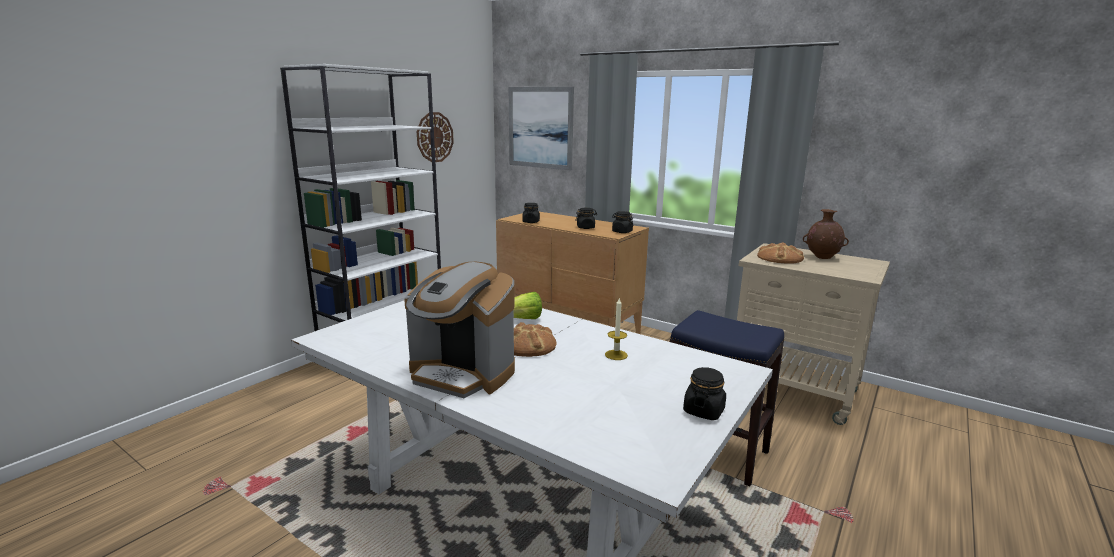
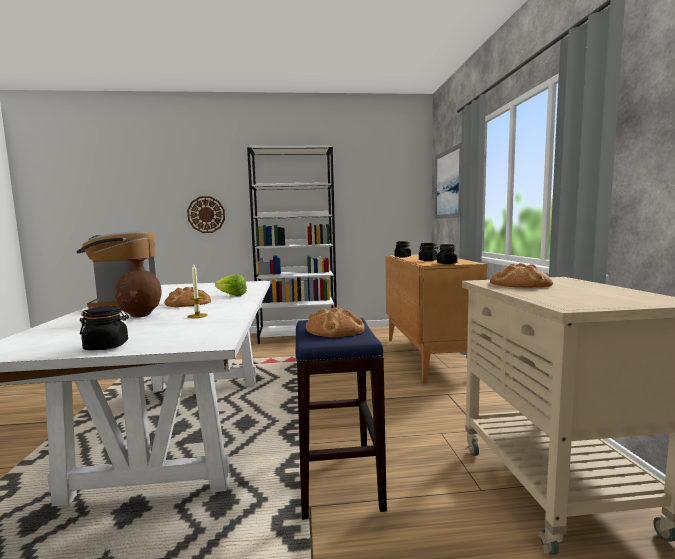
camera: 50 degrees right, 10 degrees down
wall clock [417,112,454,162] -> wall clock moved to [187,196,225,233]
brown vase [803,209,849,259] -> brown vase moved to [115,258,162,317]
none -> bread [306,306,365,337]

